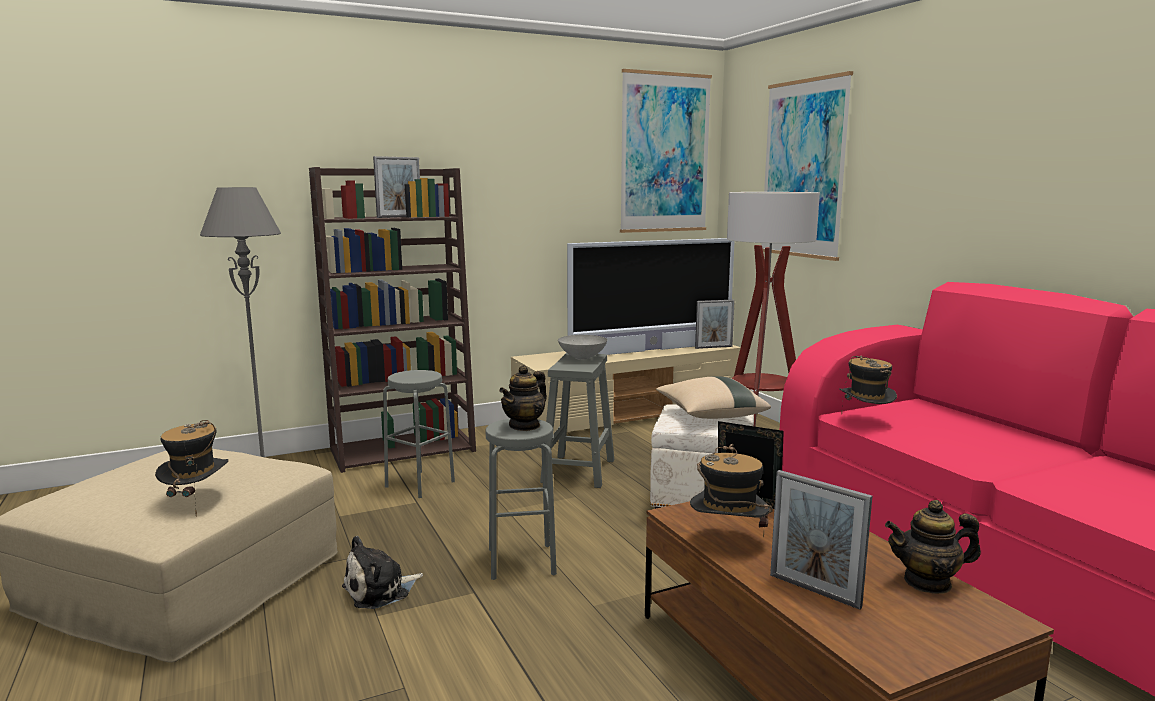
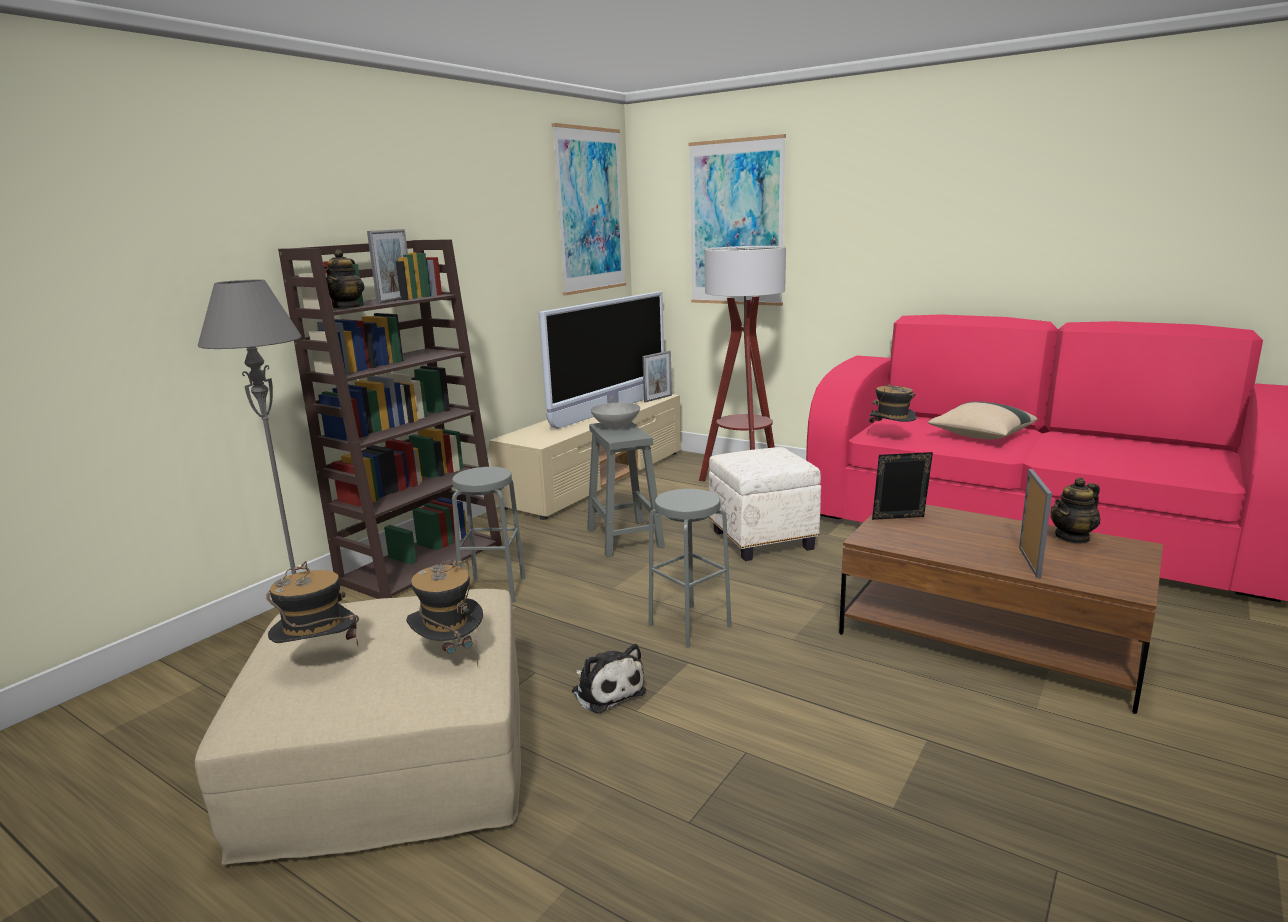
camera: 30 degrees left, 5 degrees up
plush toy [342,536,423,609] -> plush toy turned 60 degrees counterclockwise [572,644,646,714]
teapot [499,365,547,431] -> teapot moved to [324,249,365,309]
beige pillow [656,376,771,419] -> beige pillow moved to [928,401,1038,440]
hat [690,444,773,538] -> hat moved to [266,561,359,646]
picture frame [770,470,872,610] -> picture frame turned 90 degrees counterclockwise [1019,469,1052,578]

